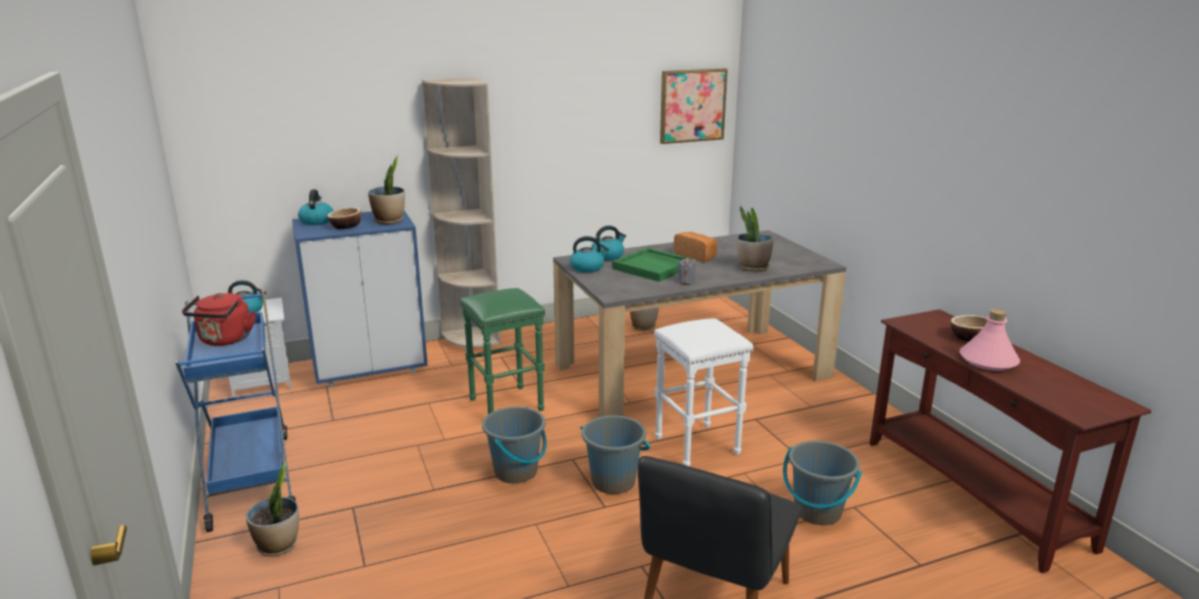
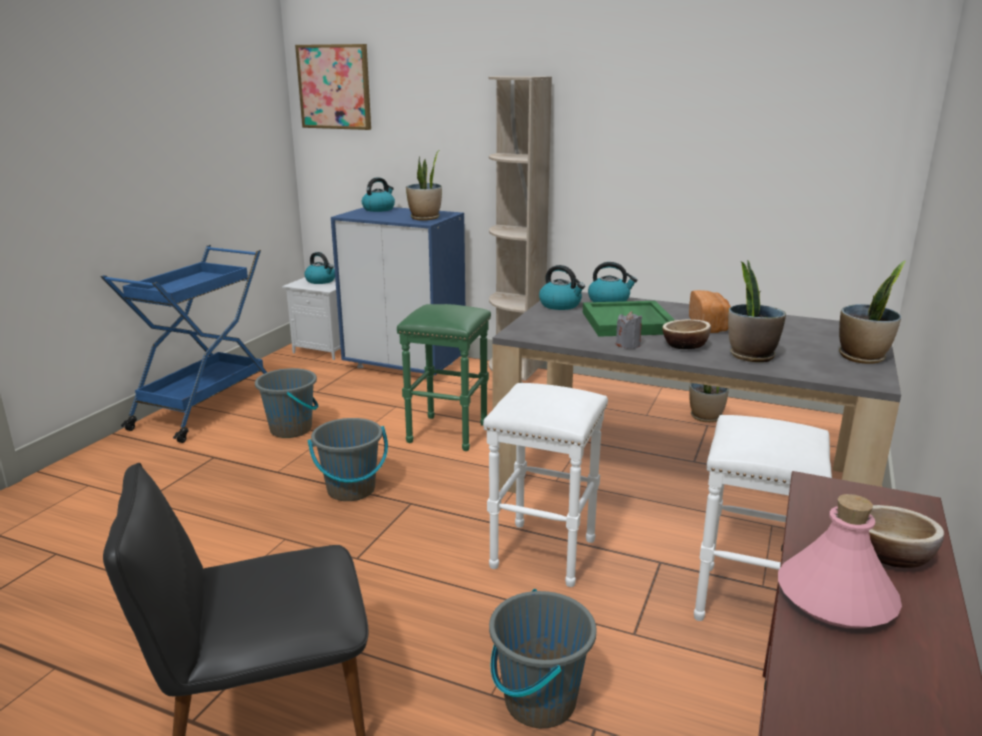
camera: 45 degrees right, 0 degrees up
red kettle [182,293,255,346] -> none
potted plant [246,461,299,556] -> potted plant moved to [839,261,906,364]
bowl [327,208,361,229] -> bowl moved to [662,319,711,349]
grey bucket [580,415,650,494] -> grey bucket moved to [255,368,318,438]
picture [660,68,728,144] -> picture moved to [295,44,371,130]
none -> white stool [694,415,832,621]

